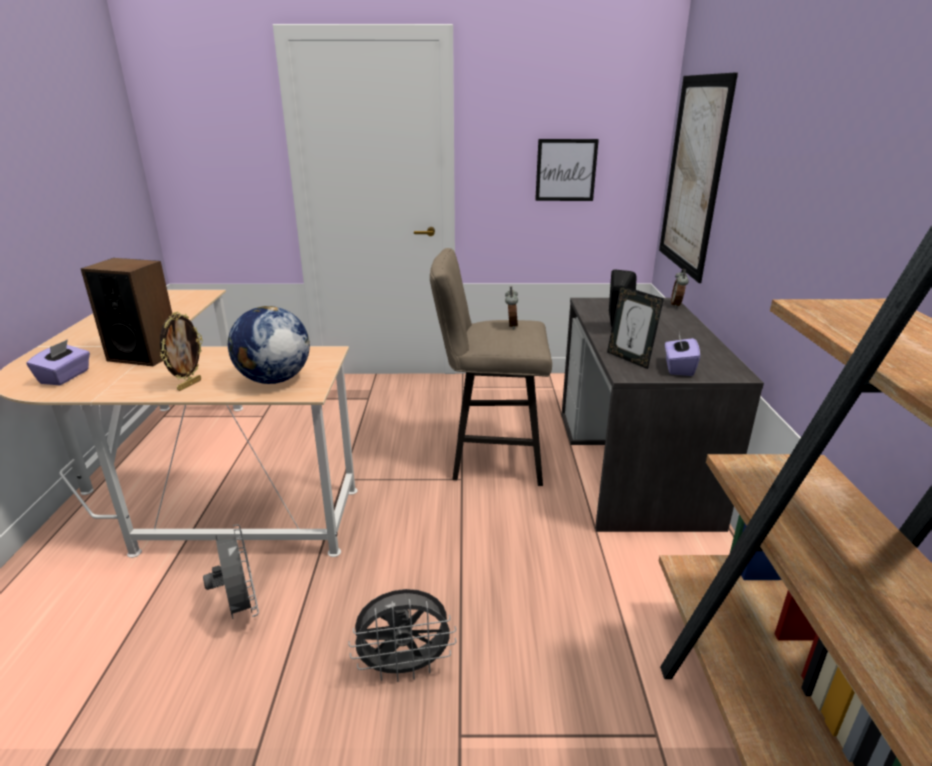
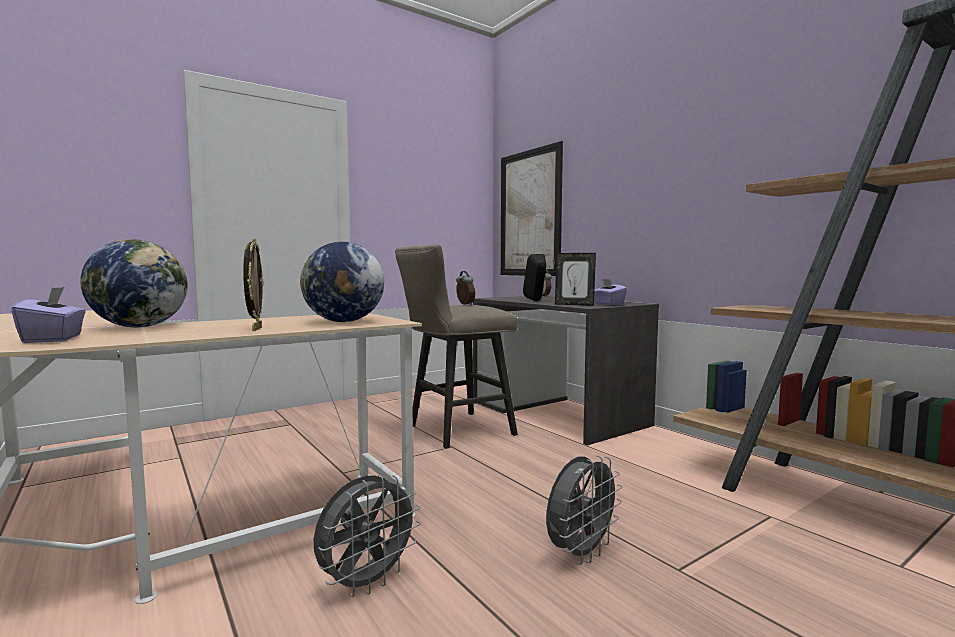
camera: 35 degrees left, 20 degrees down
speaker [81,258,172,366] -> globe [80,239,188,328]
grey fan [203,524,259,619] -> grey fan turned 105 degrees clockwise [314,475,421,597]
picture [535,139,599,201] -> none

